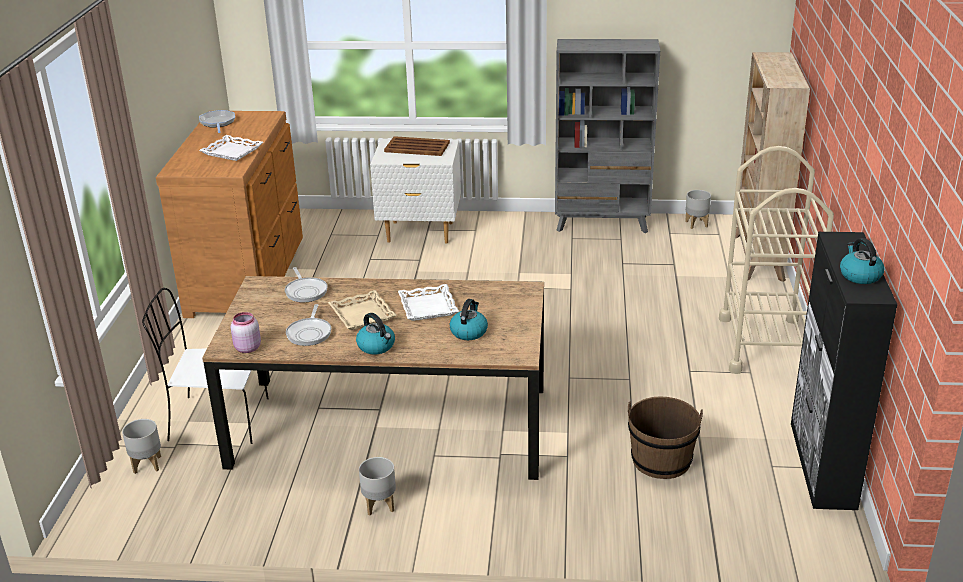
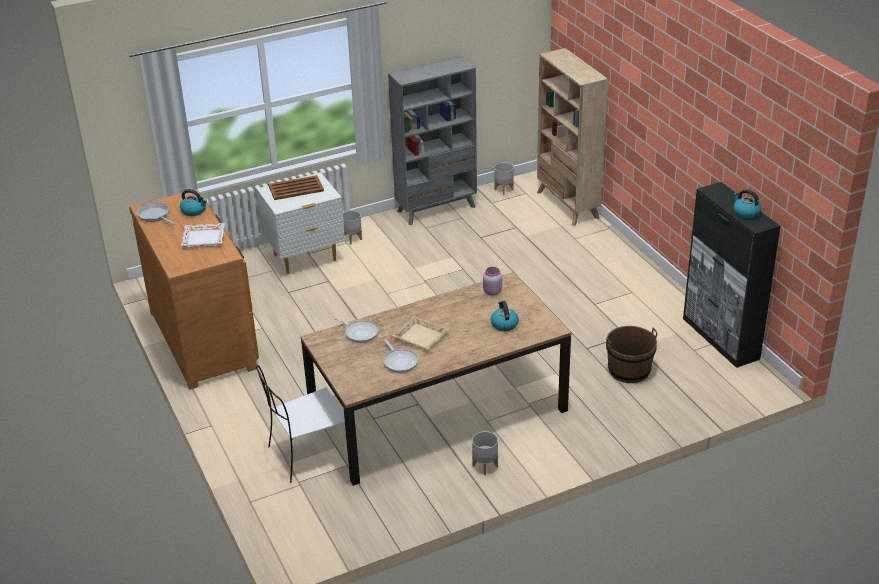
camera: 30 degrees left, 5 degrees up
grey planter [122,419,161,474] -> grey planter moved to [343,210,362,245]
pink jar [231,312,261,353] -> pink jar moved to [483,267,502,295]
kettle [356,313,395,354] -> kettle moved to [180,189,207,216]
white tray [398,284,459,321] -> none
beige cart [719,146,834,374] -> none

